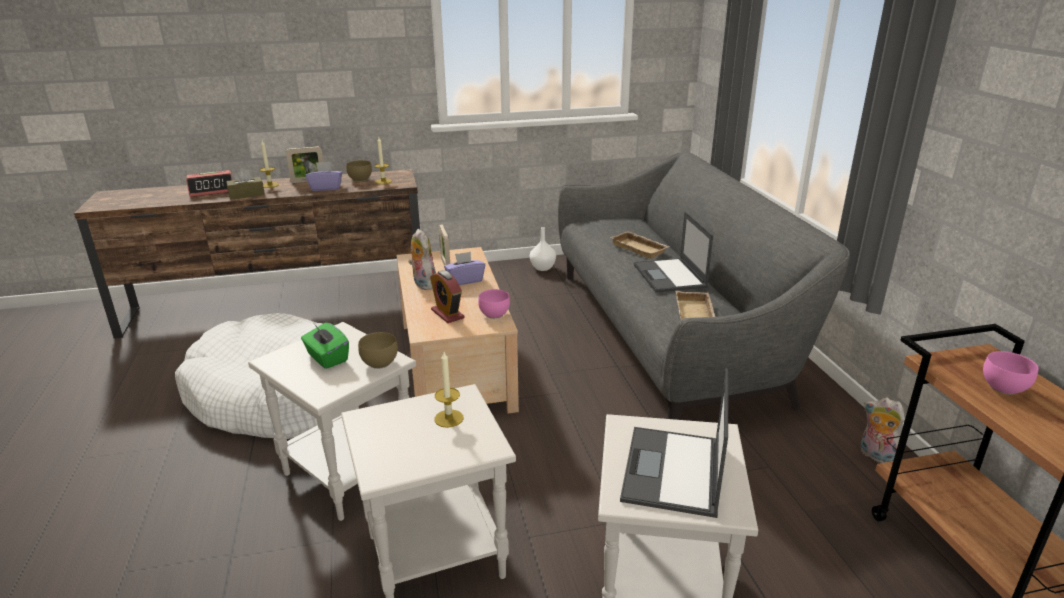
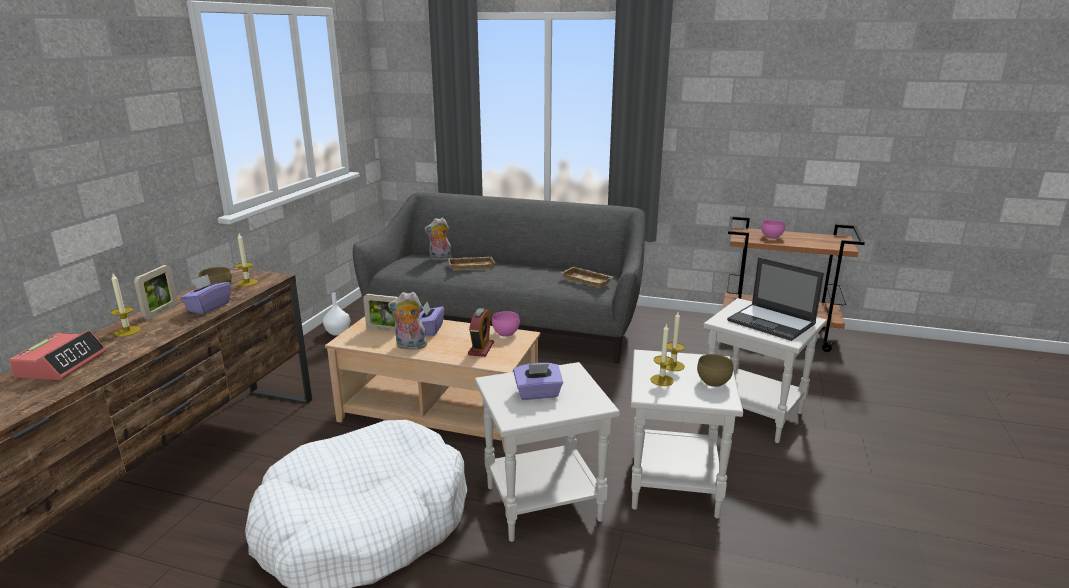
camera: 60 degrees left, 5 degrees down
brown tissue box [226,168,265,200] -> none
green tissue box [301,323,349,369] -> purple tissue box [513,363,563,400]
brown bowl [358,332,398,369] -> brown bowl moved to [697,354,733,387]
alarm clock [430,270,465,323] -> alarm clock turned 75 degrees counterclockwise [468,308,494,357]
laptop [634,212,713,293] -> none
plush toy [861,397,905,463] -> plush toy moved to [424,218,452,261]
none -> candle [650,324,674,386]

